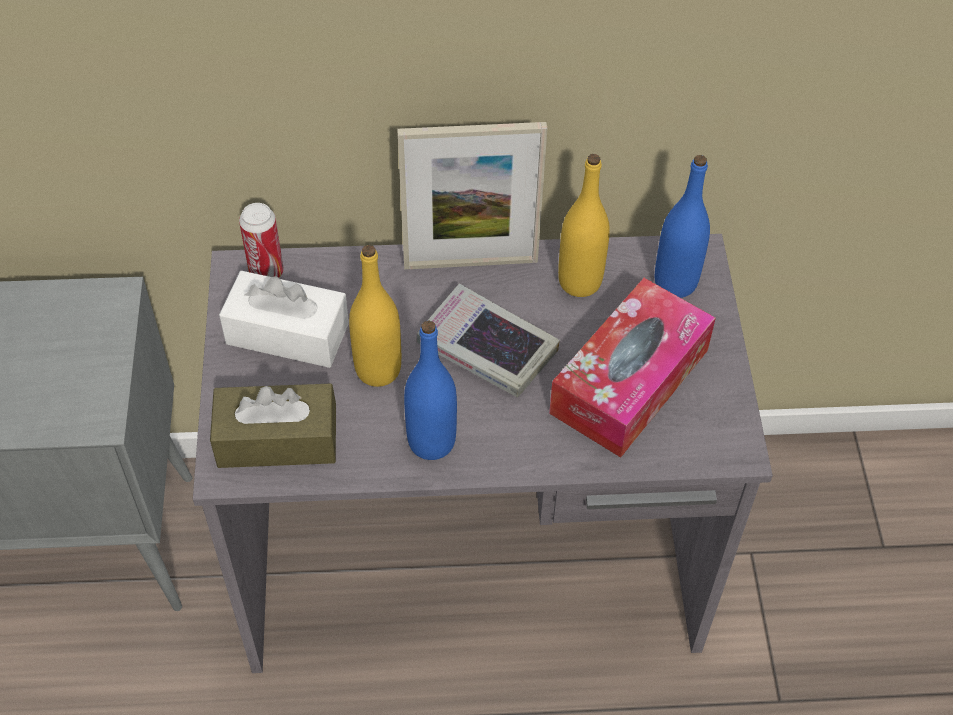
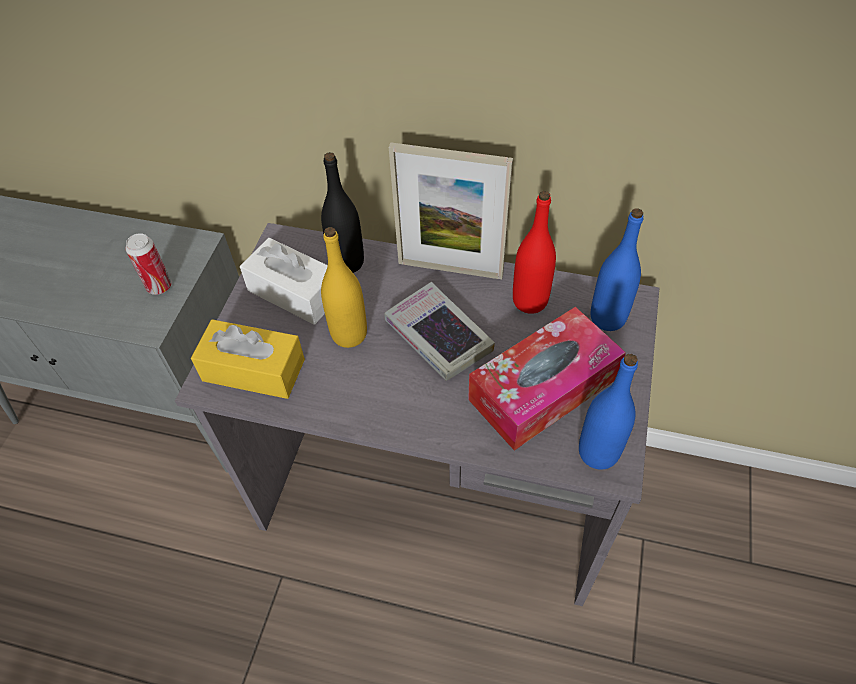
camera: 20 degrees right, 0 degrees up
brown tissue box [210,384,336,468] -> yellow tissue box [191,319,305,399]
can [239,203,284,278] -> can moved to [125,233,172,295]
blue bottle [404,321,457,460] -> blue bottle moved to [579,354,638,470]
yellow bottle [558,154,610,297] -> red bottle [513,191,556,314]
none -> black bottle [321,152,364,273]

